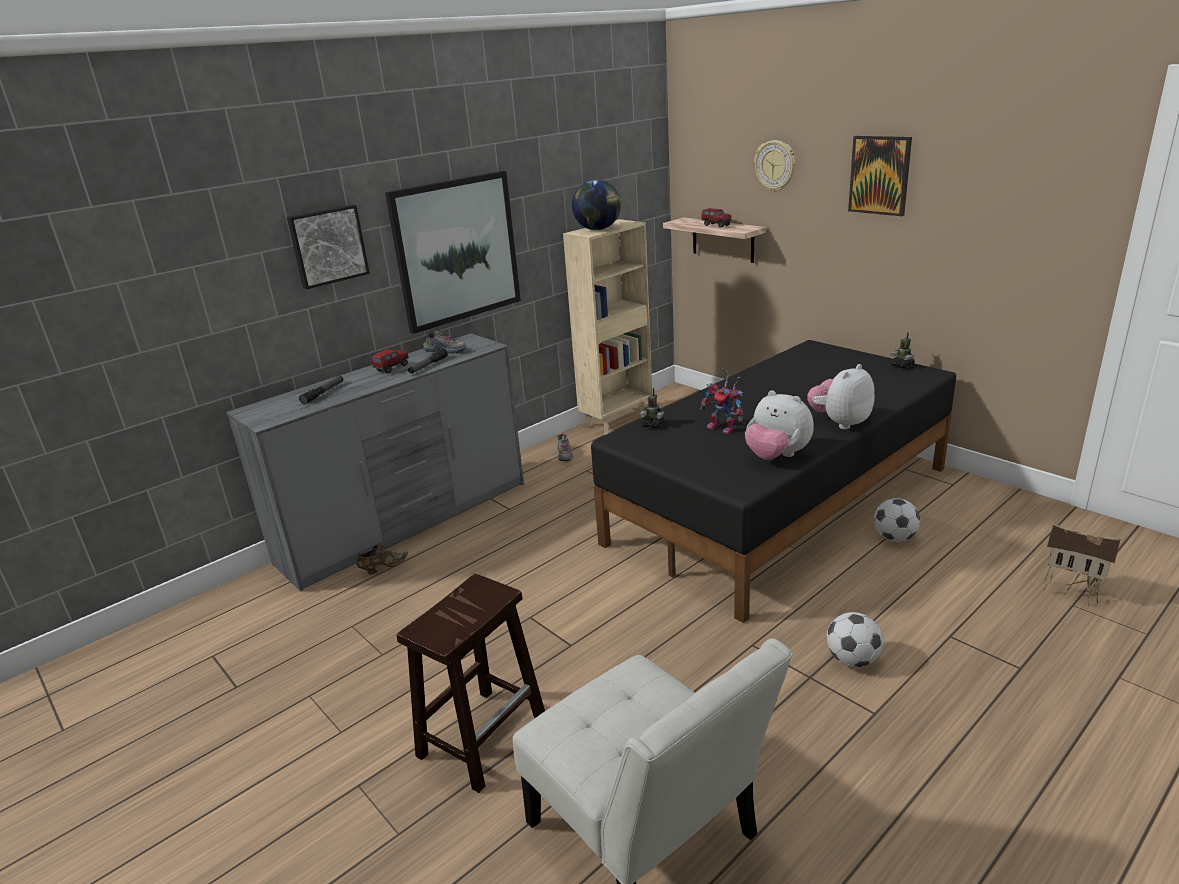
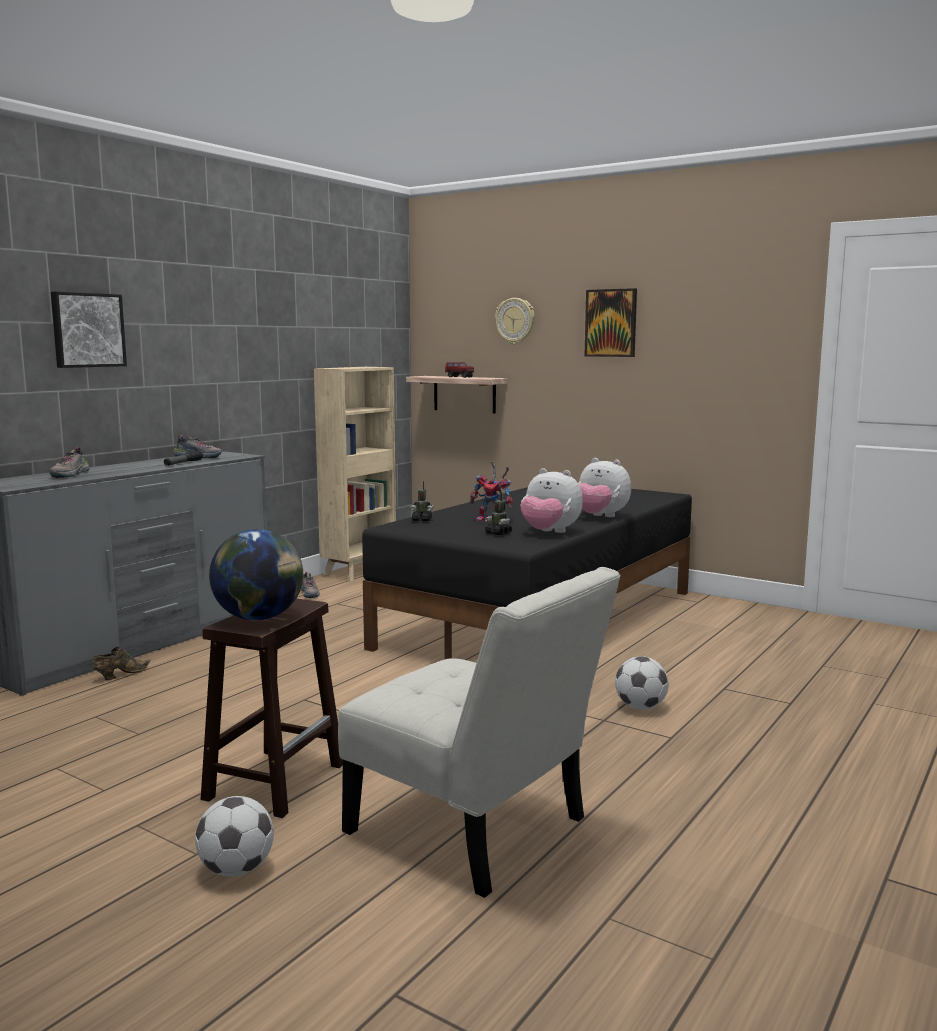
camera: 15 degrees left, 15 degrees down
flashlight [299,376,343,404] -> shoe [49,447,90,478]
toy truck [372,349,409,373] -> none
picture [385,171,521,334] -> none
globe [572,180,621,230] -> globe moved to [209,529,303,621]
plush toy [807,364,875,429] -> plush toy turned 90 degrees counterclockwise [578,458,631,517]
football [874,498,920,542] -> football moved to [195,796,274,877]
toy robot [891,332,915,369] -> toy robot moved to [484,492,513,535]
toy house [1041,524,1122,606] -> none

